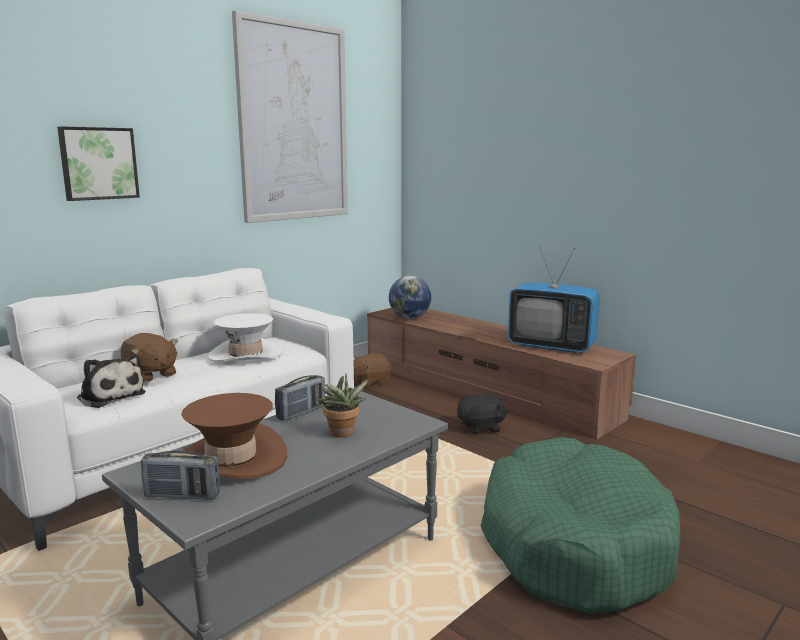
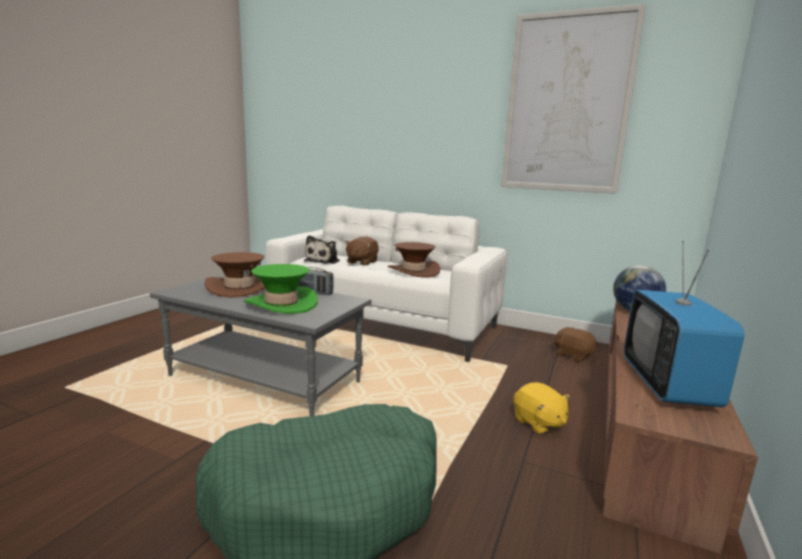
camera: 70 degrees right, 0 degrees up
picture [57,126,140,201] -> none
radio [141,451,220,500] -> none
white hat [208,313,283,362] -> brown hat [388,242,440,277]
potted plant [319,374,368,437] -> green hat [244,264,318,314]
black plush toy [457,393,508,434] -> yellow plush toy [514,382,570,435]

